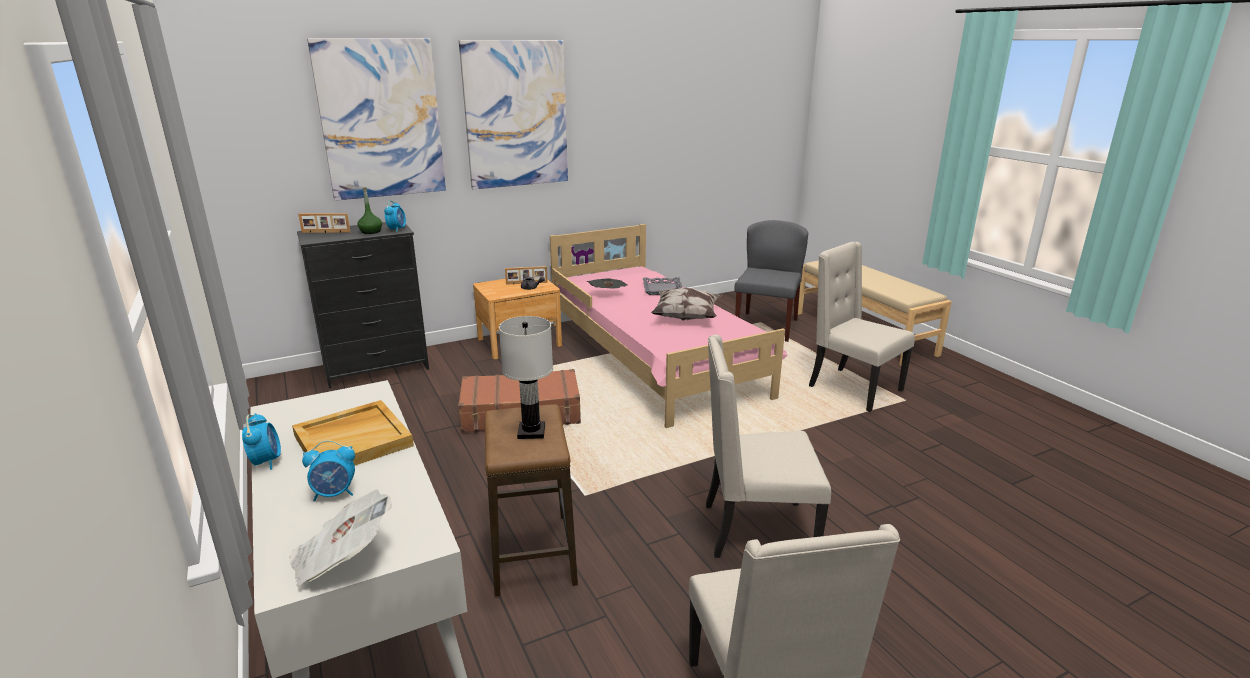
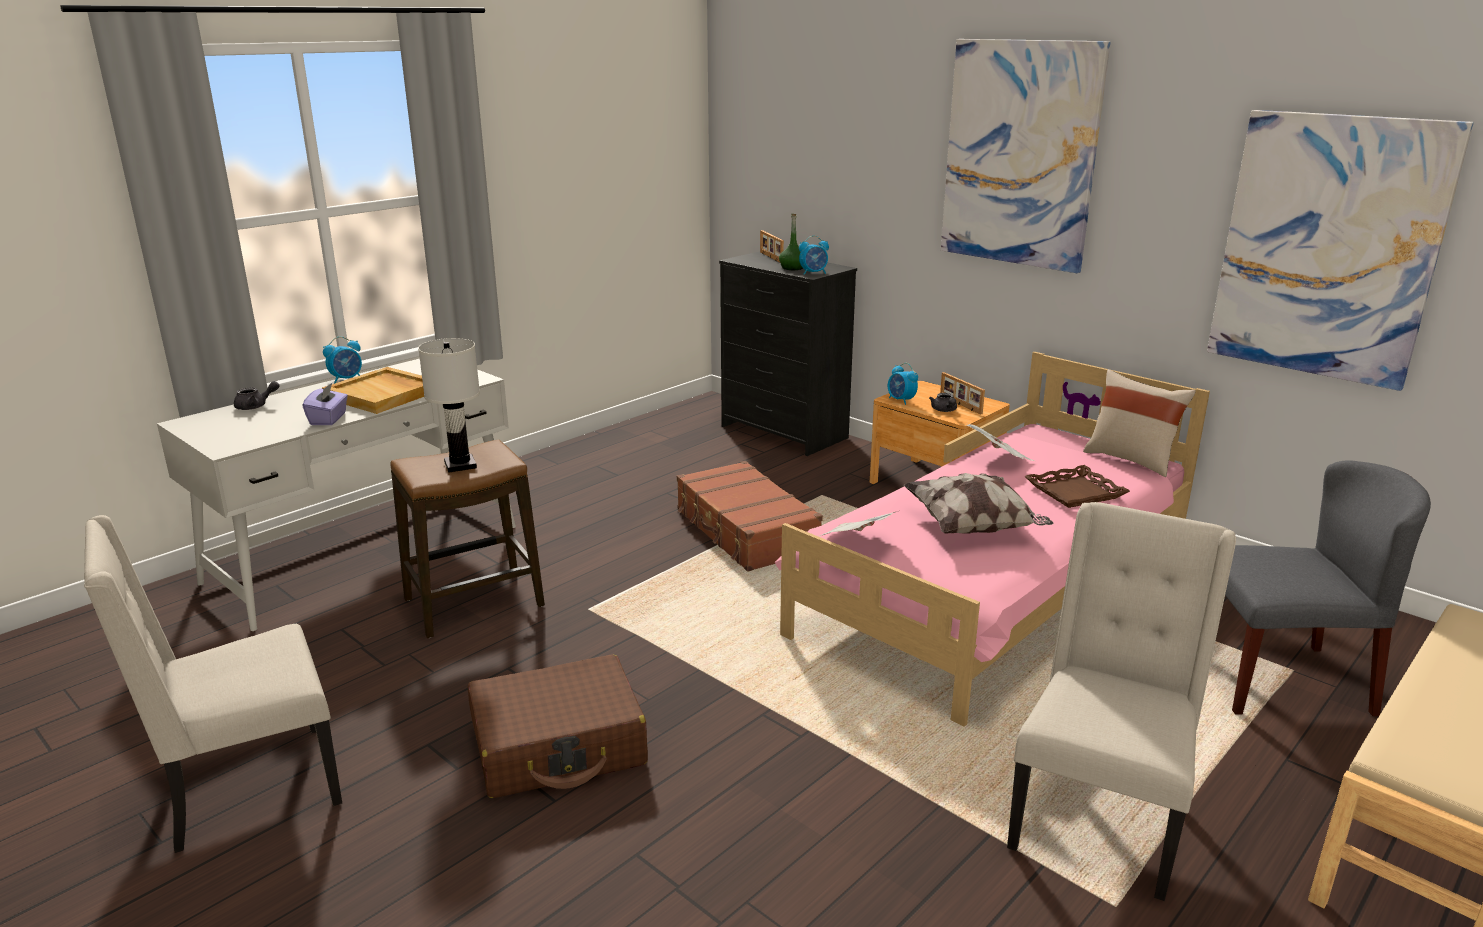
camera: 70 degrees right, 0 degrees up
newspaper [289,489,392,587] -> newspaper moved to [819,511,898,536]
alarm clock [302,440,355,501] -> alarm clock moved to [888,363,918,405]
picture [307,38,446,201] -> picture moved to [1207,110,1474,391]
grey tray [643,277,682,295] -> brown tray [1025,465,1130,508]
beige chair [706,335,831,558] -> brown suitcase [468,654,648,798]
none -> grey teapot [234,381,280,410]
none -> purple tissue box [302,383,348,425]
none -> beige pillow [1083,369,1196,477]

